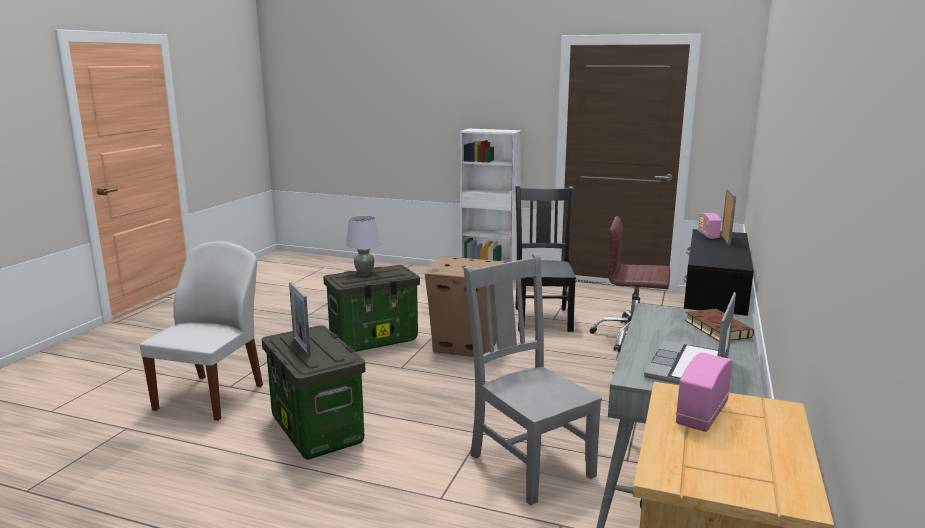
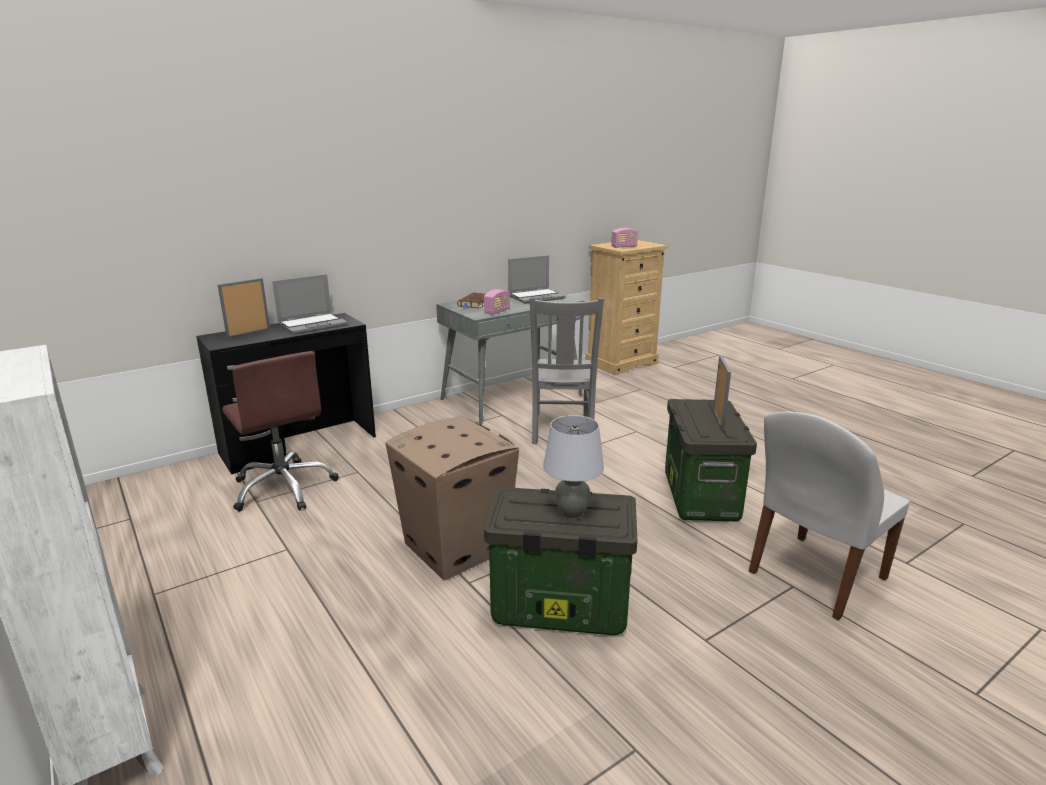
camera: 145 degrees left, 5 degrees up
black chair [515,186,576,332] -> none
radio [698,213,721,239] -> radio moved to [484,289,510,315]
none -> laptop [272,274,347,335]

